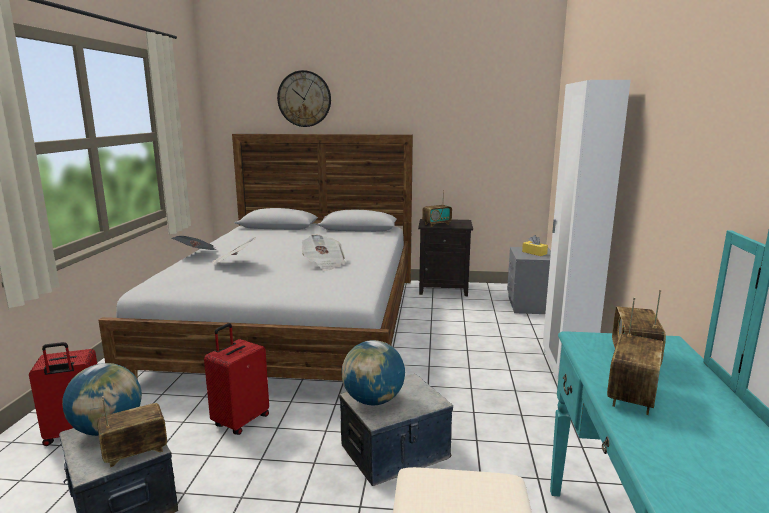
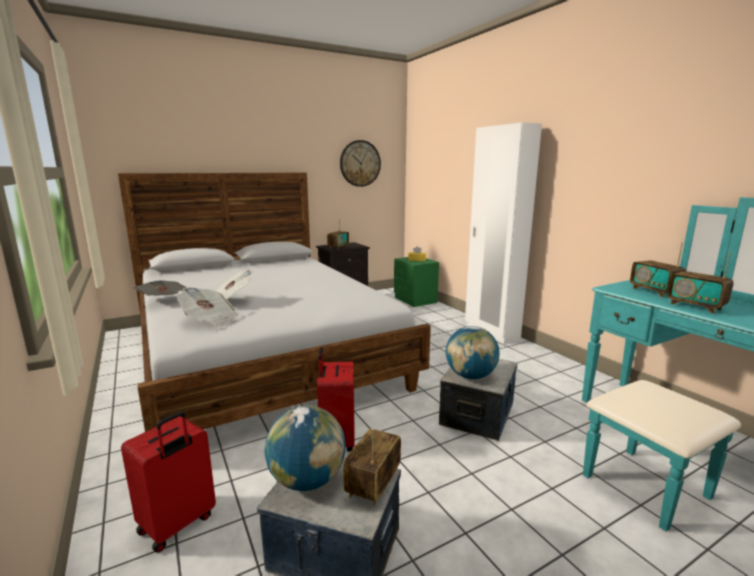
camera: 35 degrees left, 0 degrees up
wall clock [277,70,331,127] -> wall clock moved to [340,140,381,187]
newspaper [302,234,346,271] -> newspaper moved to [177,287,238,328]
grey nightstand [507,247,551,314] -> green nightstand [394,257,439,307]
radio [607,297,663,415] -> radio turned 150 degrees clockwise [667,251,734,314]

